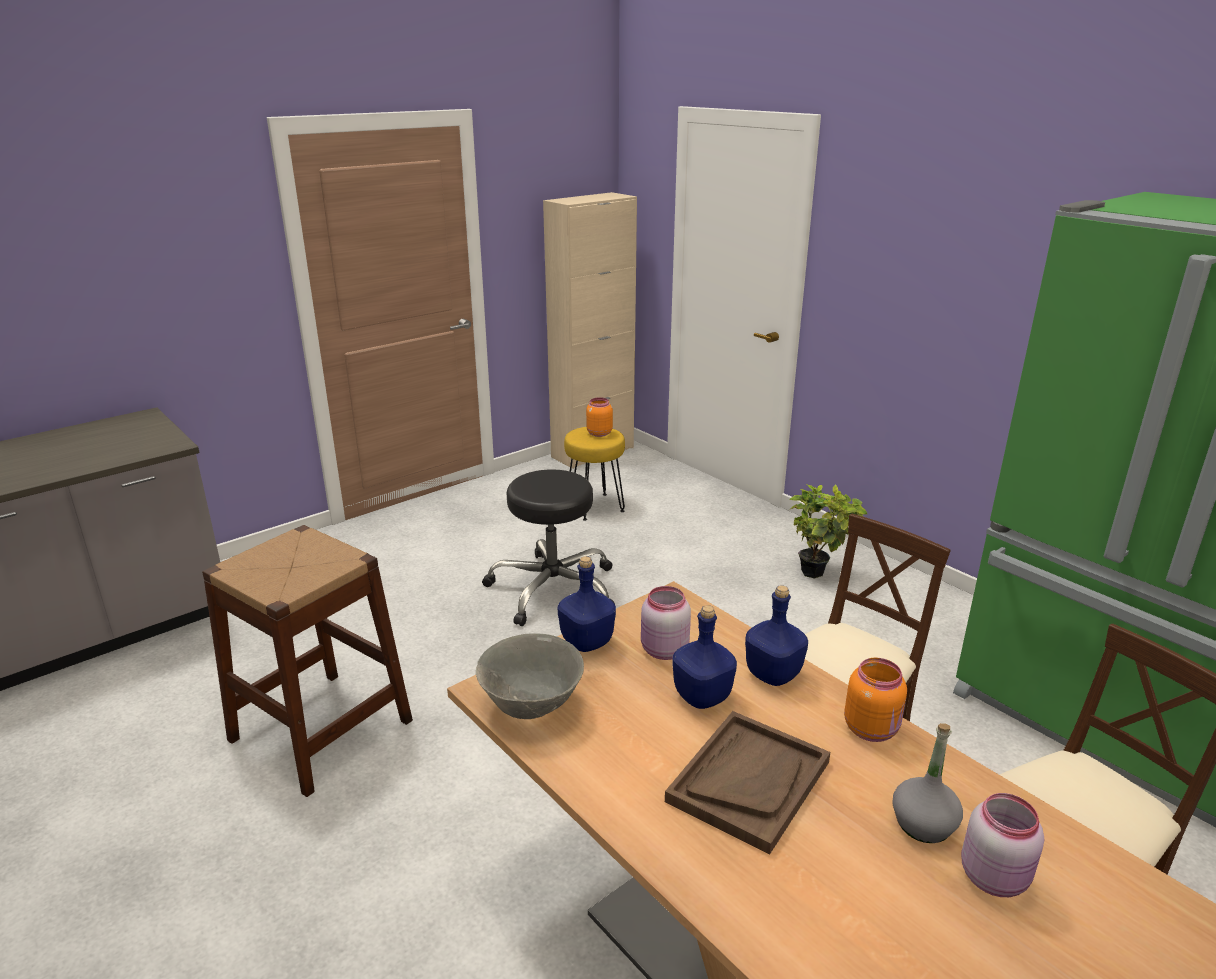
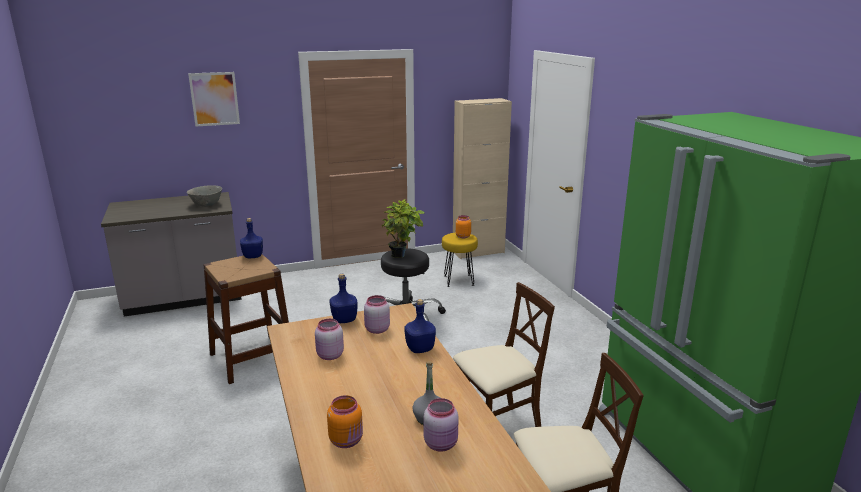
camera: 20 degrees right, 5 degrees down
grey bowl [476,634,584,719] -> grey bowl moved to [187,185,222,207]
brown tray [665,711,830,855] -> none
blue bottle [672,605,737,709] -> blue bottle moved to [240,218,263,258]
potted plant [789,485,867,579] -> potted plant moved to [382,199,425,258]
orange jar [844,658,907,742] -> orange jar moved to [327,395,363,448]
none -> picture [188,72,240,127]
none -> pink jar [315,319,344,360]

